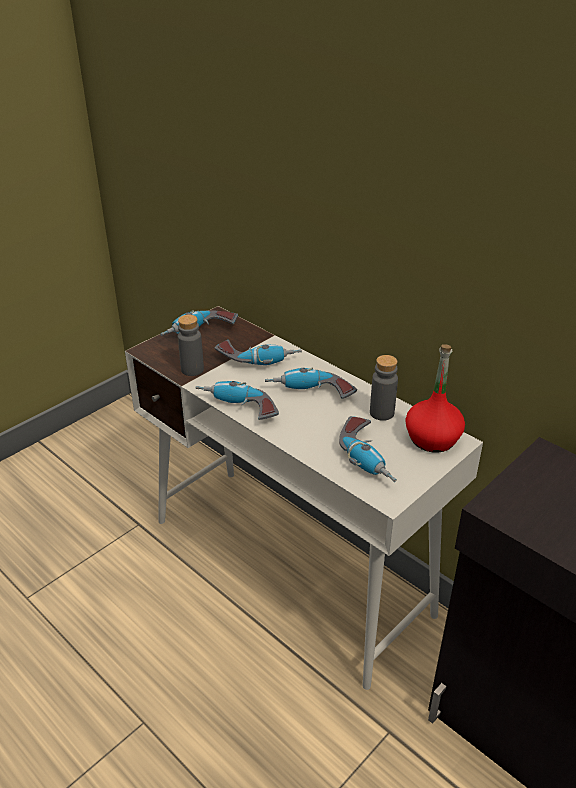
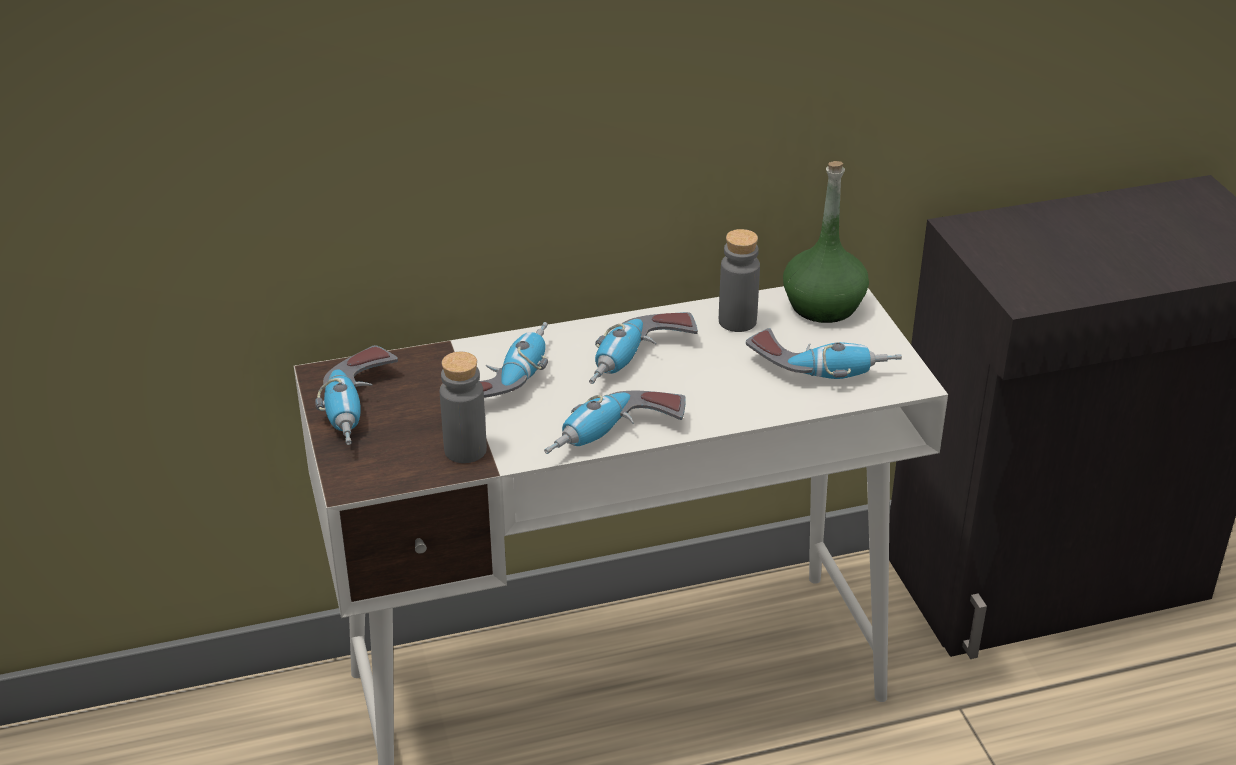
camera: 60 degrees left, 0 degrees up
red bottle [405,344,465,453] -> green bottle [783,161,869,323]

